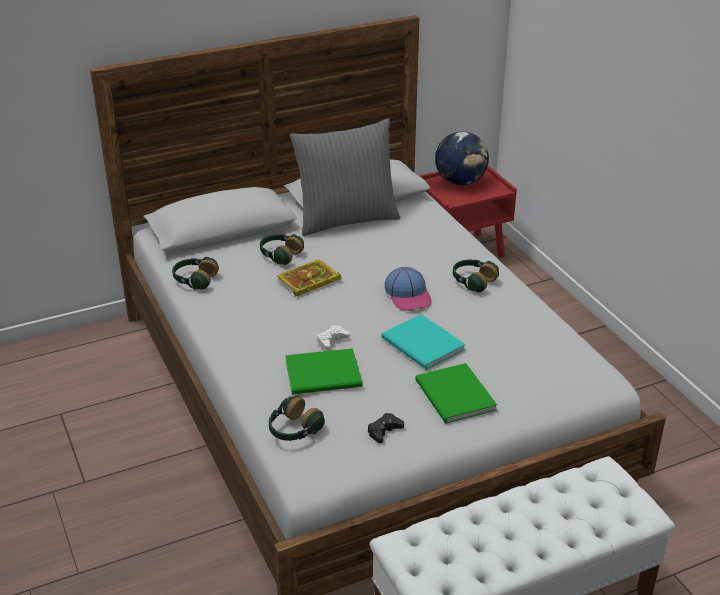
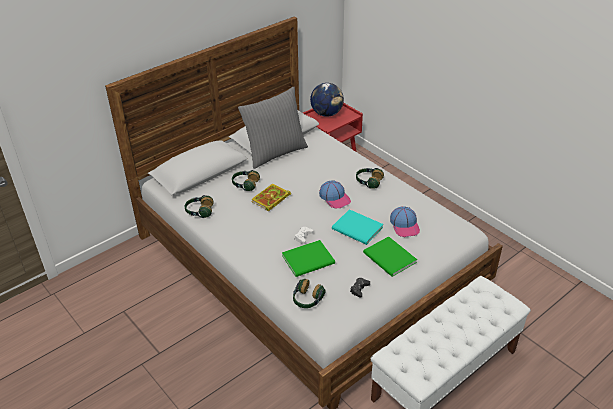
camera: 15 degrees left, 5 degrees up
none -> cap [390,206,420,237]

